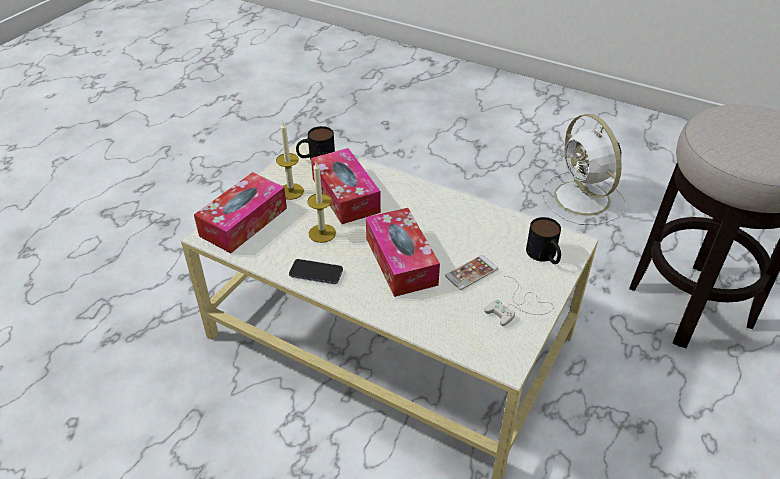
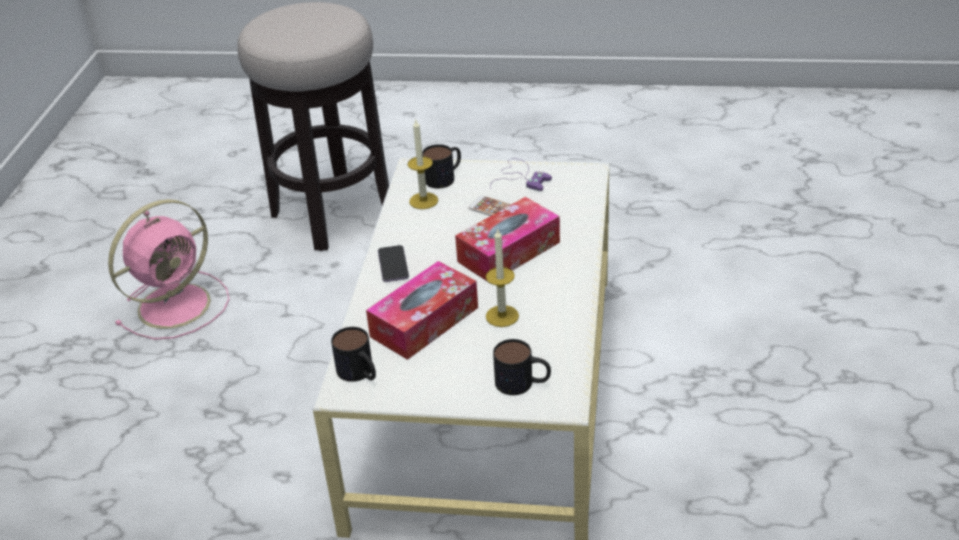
camera: 110 degrees left, 5 degrees down
tissue box [194,172,287,253] -> mug [493,339,551,395]
candle [276,122,304,200] -> candle moved to [407,120,438,209]
phone [289,259,343,284] -> phone moved to [378,245,409,282]
white game controller [484,276,554,326] -> purple game controller [490,158,552,191]
white fan [542,114,627,225] -> pink fan [108,199,229,340]

